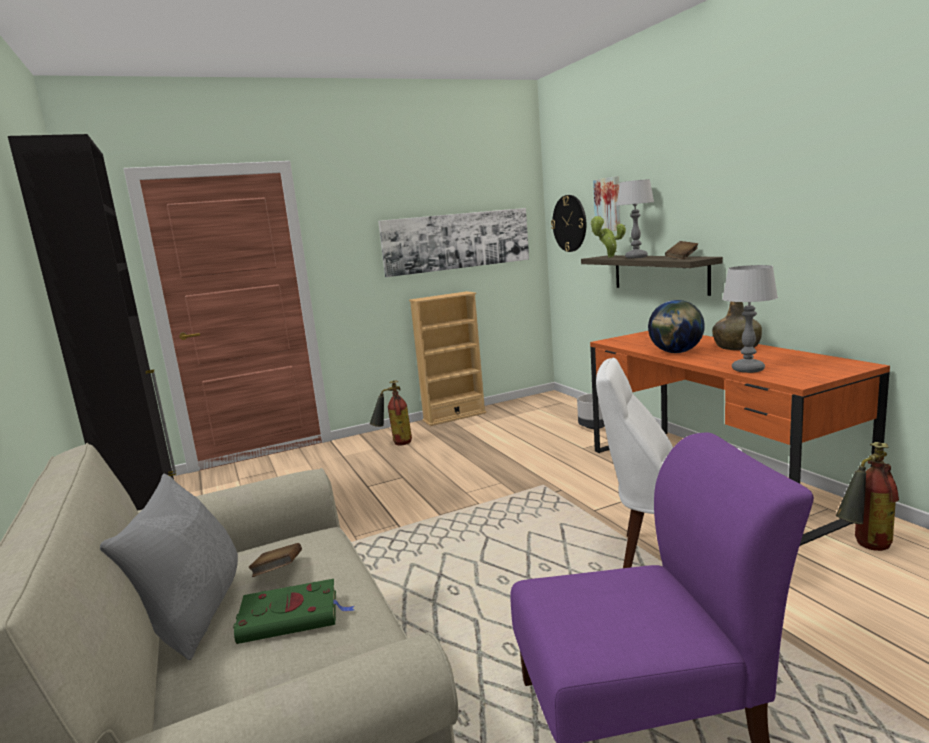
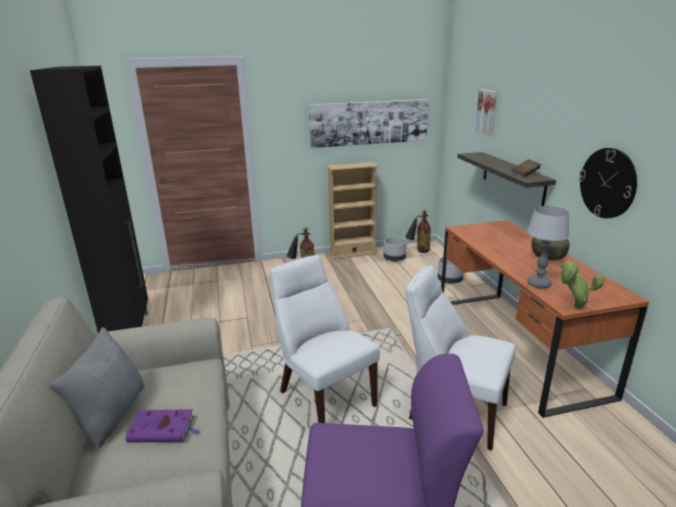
camera: 10 degrees right, 10 degrees up
green book [233,579,354,644] -> purple book [126,409,200,443]
brown book [248,543,302,577] -> none
wall clock [551,195,586,252] -> wall clock moved to [579,148,637,218]
potted plant [590,216,626,258] -> potted plant moved to [560,261,605,309]
table lamp [616,179,654,259] -> none
globe [648,300,705,353] -> none
fire extinguisher [836,442,899,551] -> fire extinguisher moved to [405,210,431,253]
none -> white chair [270,255,380,423]
none -> grey planter [383,237,407,262]

